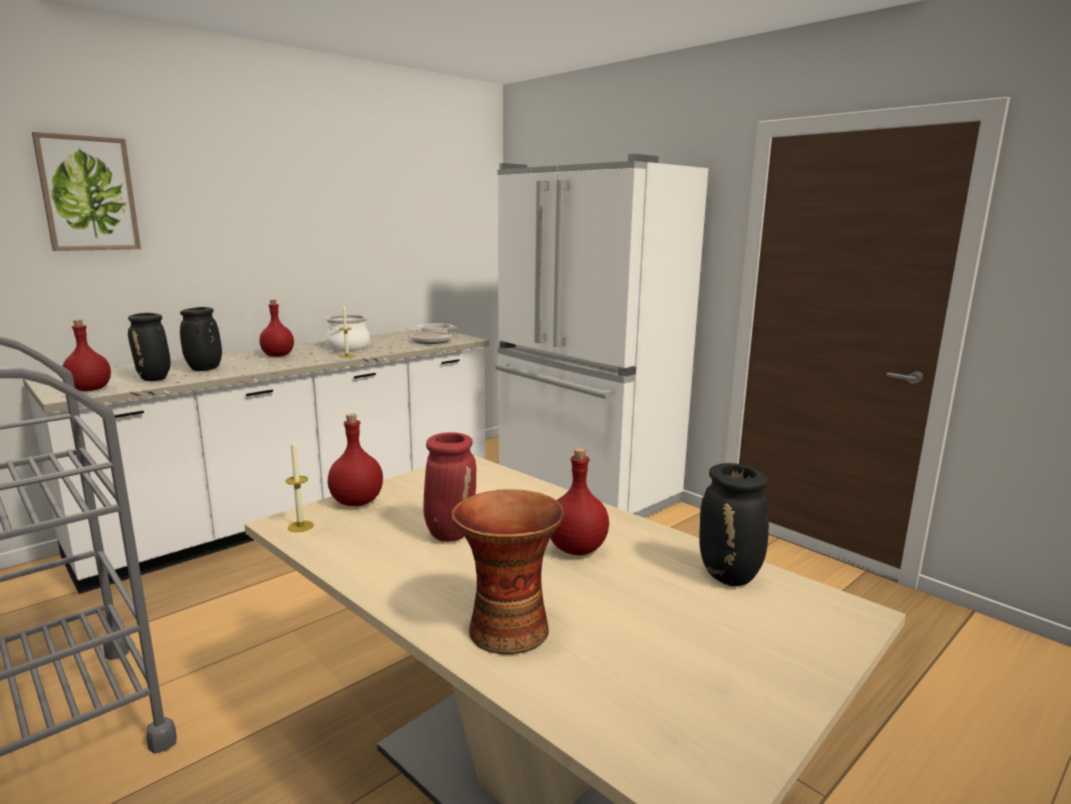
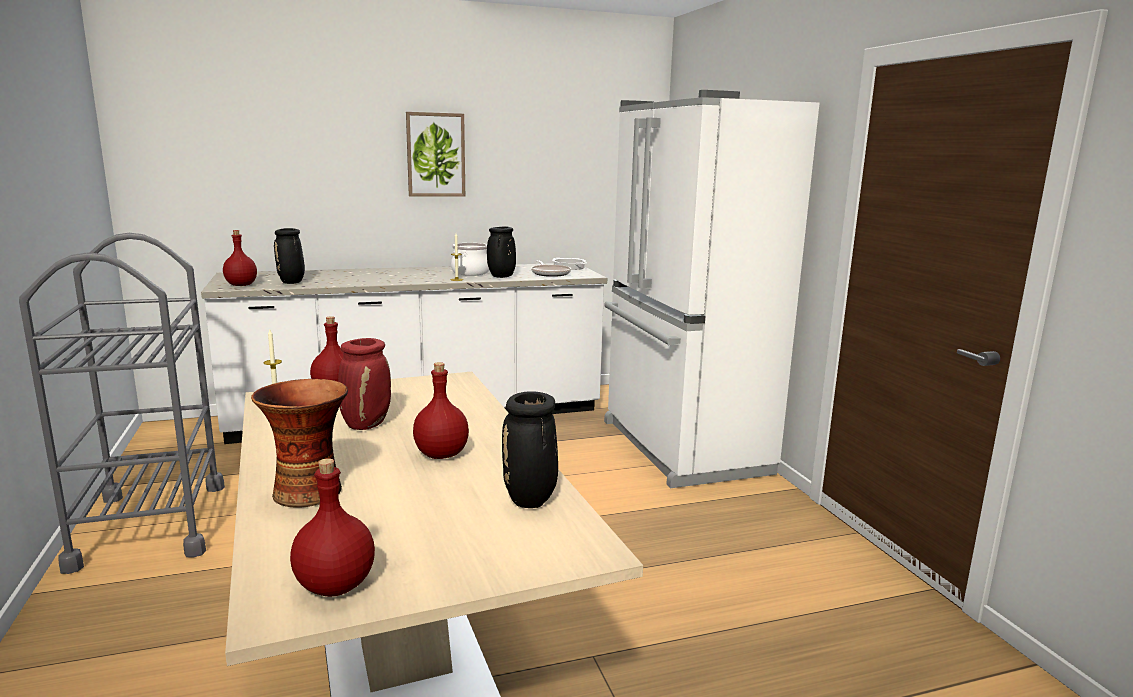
camera: 25 degrees right, 0 degrees up
picture [32,132,141,251] -> picture moved to [406,112,465,197]
black vase [180,307,222,371] -> black vase moved to [487,226,516,278]
red bottle [259,300,294,357] -> red bottle moved to [290,458,375,597]

